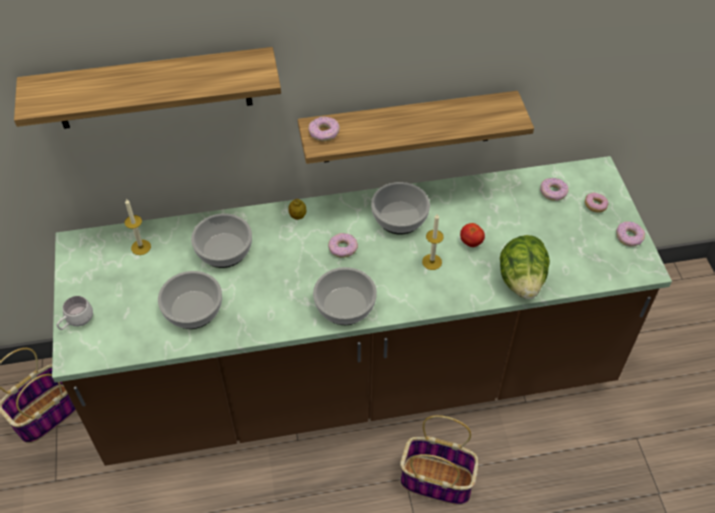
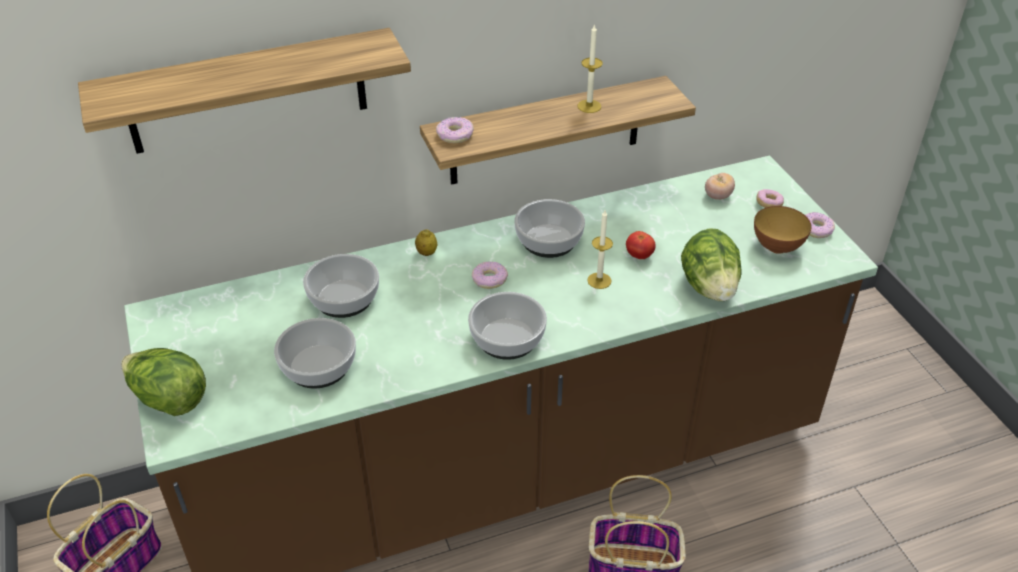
camera: 10 degrees left, 10 degrees down
white mug [57,296,93,330] -> lettuce [121,348,206,416]
candle [125,199,151,255] -> candle moved to [578,24,603,113]
donut [540,178,569,201] -> tomato [705,173,735,200]
none -> bowl [754,206,812,254]

